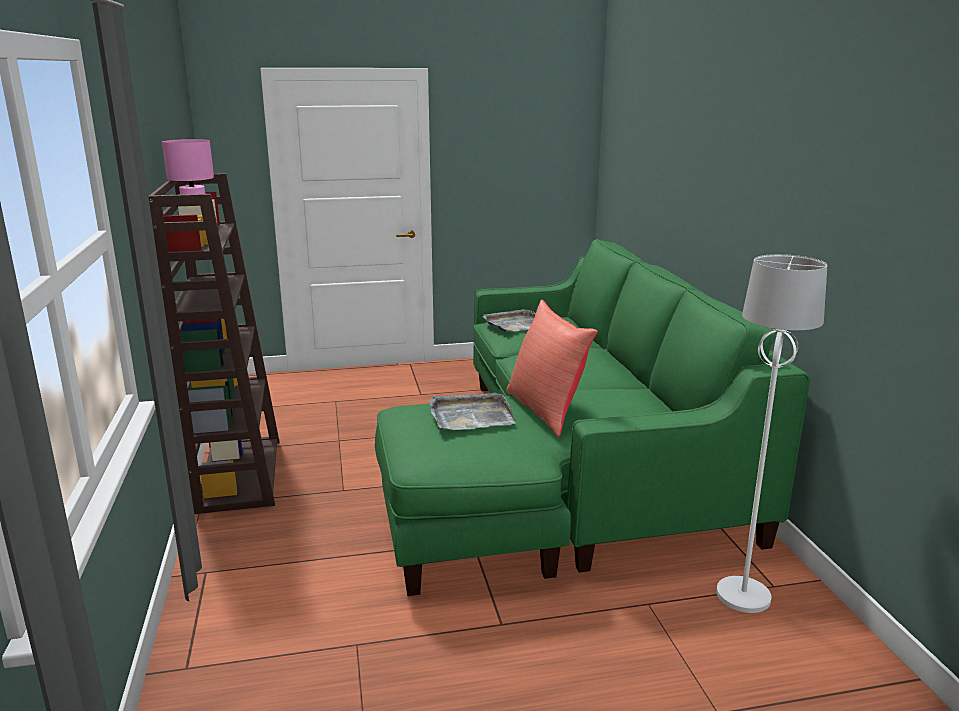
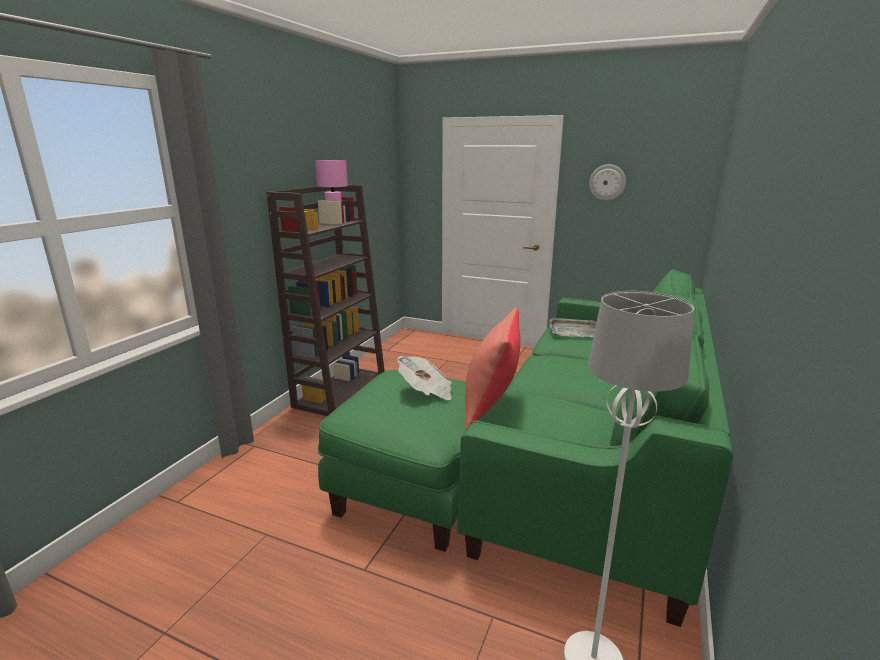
camera: 35 degrees right, 0 degrees up
grey tray [430,393,516,430] -> newspaper [397,356,452,400]
none -> wall clock [589,164,626,201]

